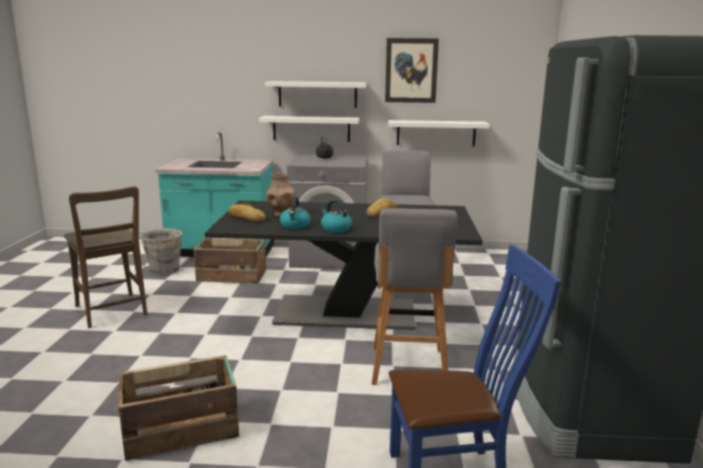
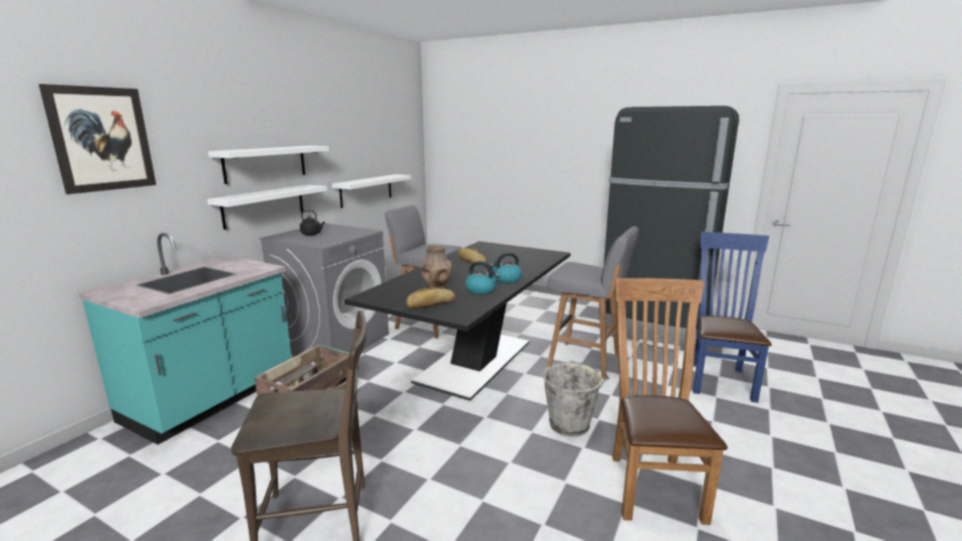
camera: 65 degrees left, 0 degrees up
crate [118,355,239,461] -> brown chair [612,278,728,525]
grey bucket [140,228,184,275] -> grey bucket moved to [543,361,609,437]
picture [385,38,439,103] -> picture moved to [39,84,156,194]

